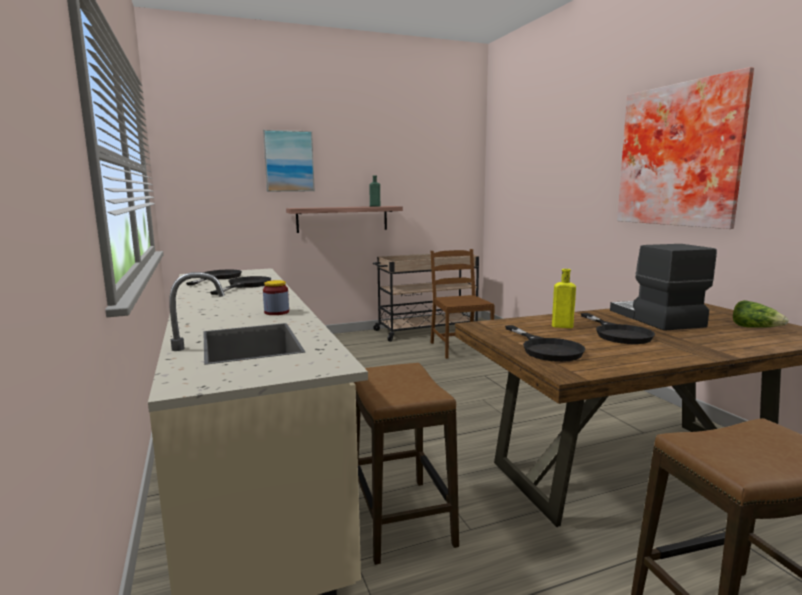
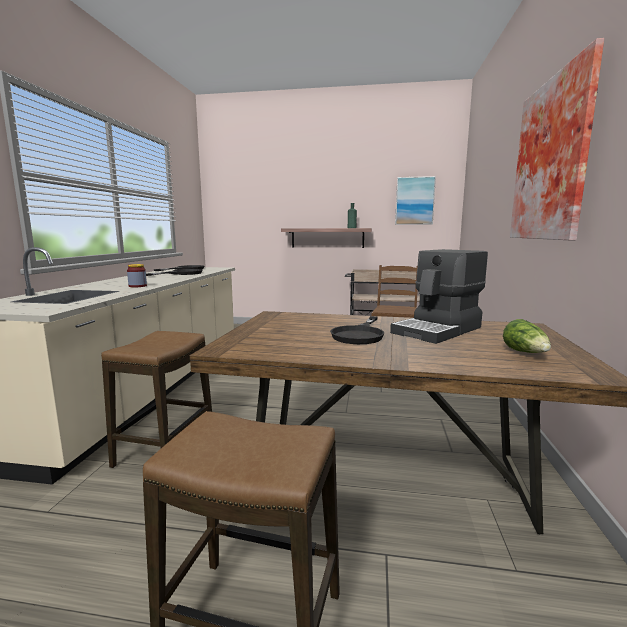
camera: 30 degrees right, 0 degrees up
picture [263,130,315,192] -> picture moved to [395,176,436,225]
black frying pan [505,325,585,362] -> none
yellow bottle [552,269,576,328] -> none
coffee machine [610,244,717,331] -> coffee machine turned 150 degrees counterclockwise [390,249,488,344]

